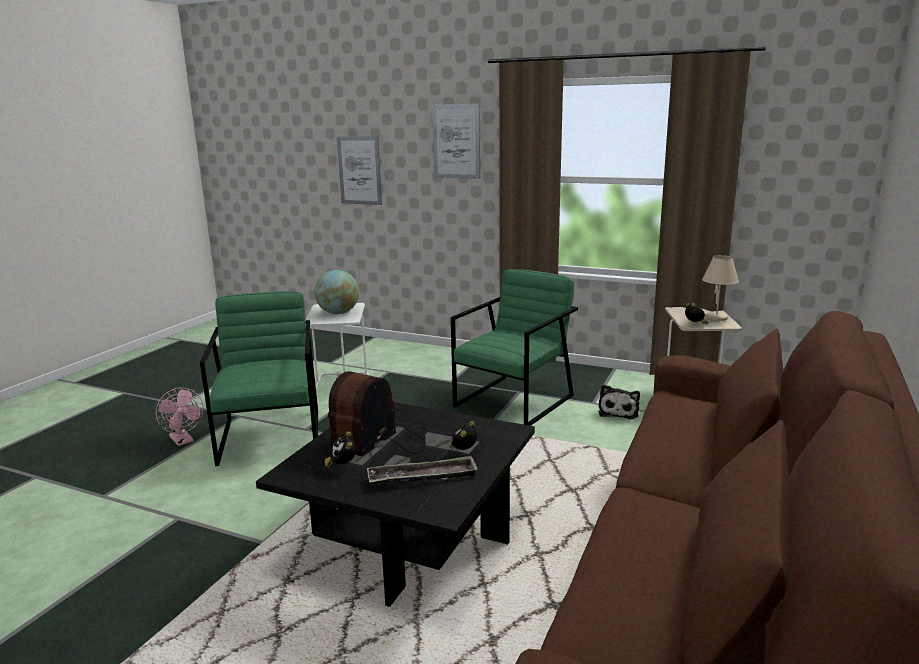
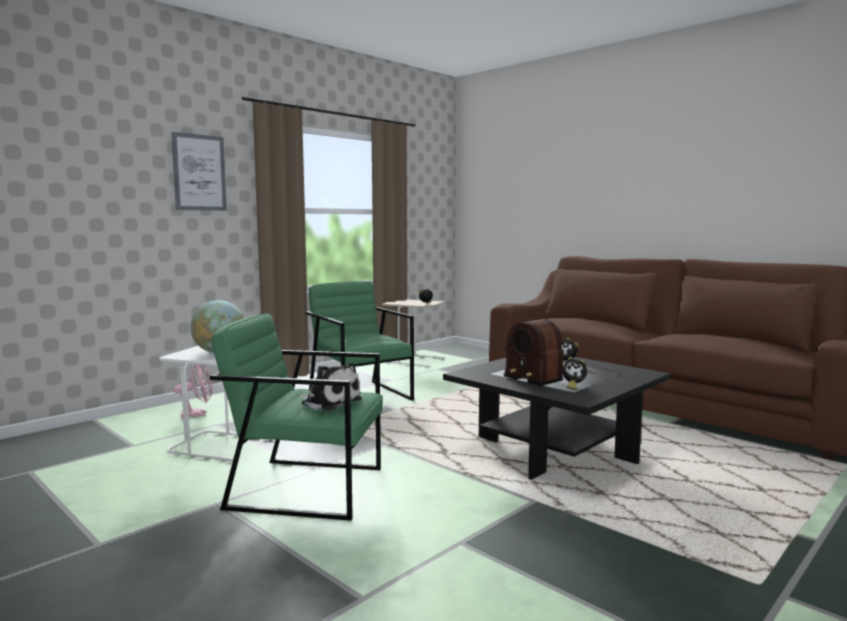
camera: 70 degrees left, 10 degrees down
pink fan [156,388,203,446] -> pink fan moved to [173,364,213,418]
picture [337,137,382,205] -> none
tray [367,456,478,484] -> none
plush toy [599,385,640,419] -> plush toy moved to [299,363,362,411]
beige table lamp [702,255,739,321] -> none

